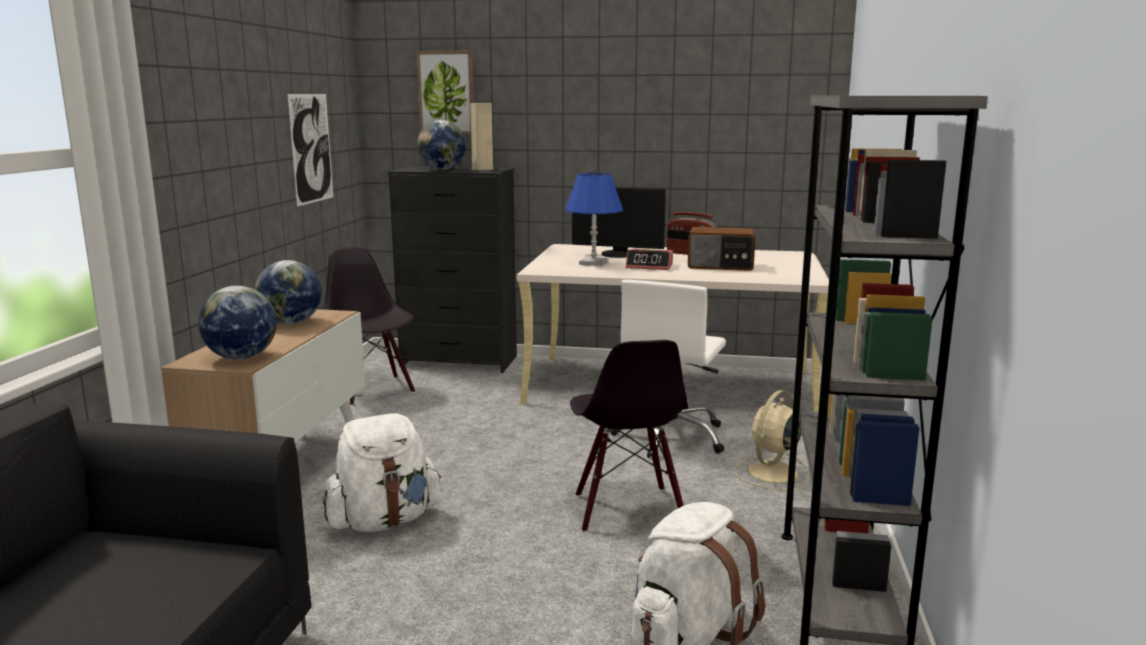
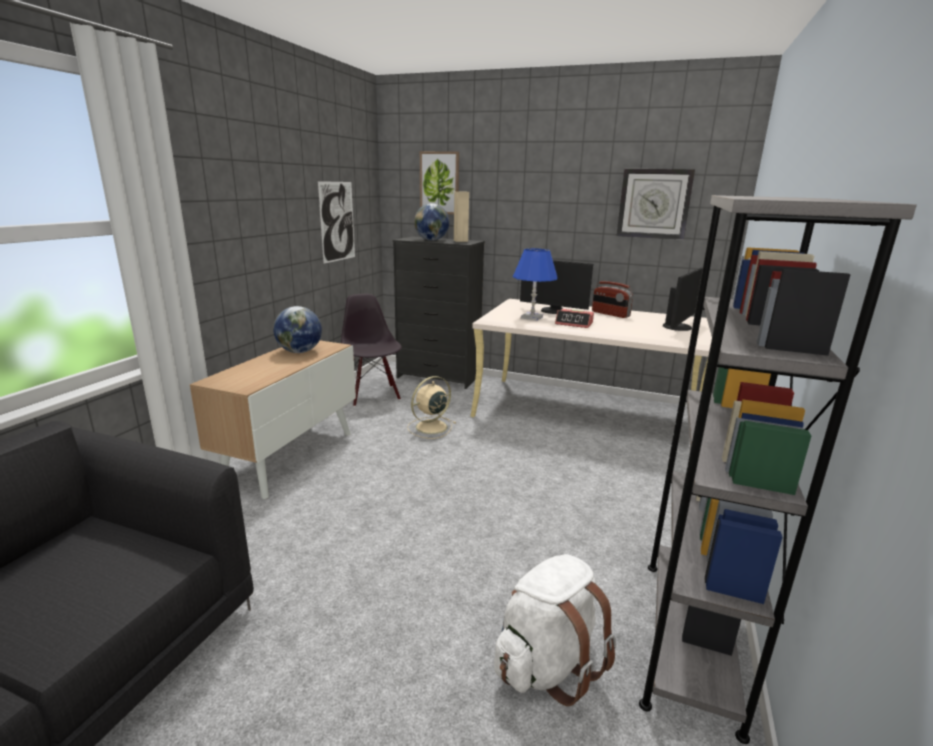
camera: 10 degrees right, 5 degrees up
globe [198,286,277,360] -> none
white backpack [323,414,441,532] -> none
black chair [570,340,688,532] -> none
white office chair [611,280,726,458] -> none
radio [688,227,755,271] -> none
beige fan [734,390,809,491] -> beige fan moved to [407,376,456,439]
none -> wall clock [617,169,695,240]
none -> monitor [663,268,703,331]

